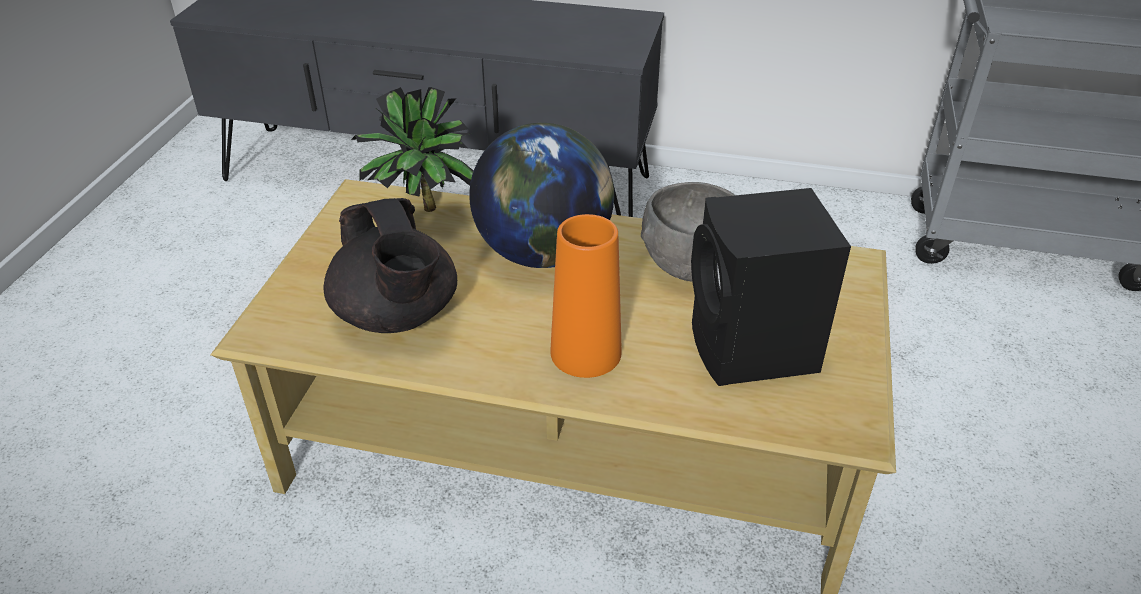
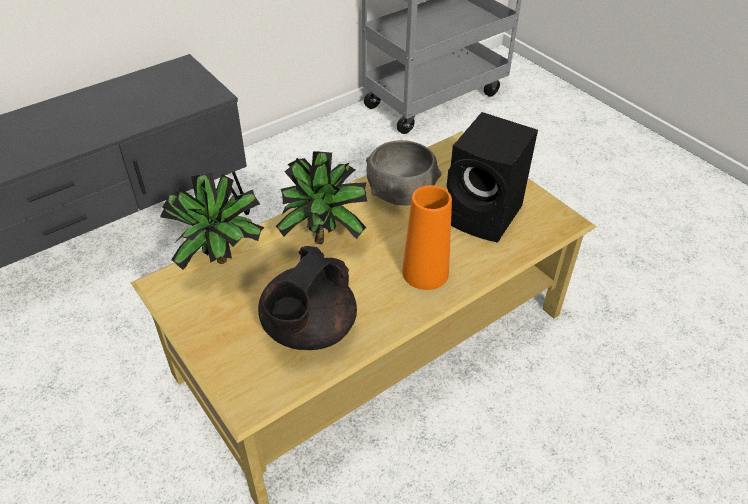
camera: 50 degrees left, 5 degrees up
black teapot [323,198,457,333] -> black teapot turned 105 degrees clockwise [258,246,357,350]
globe [469,123,614,268] -> potted plant [276,151,367,244]

